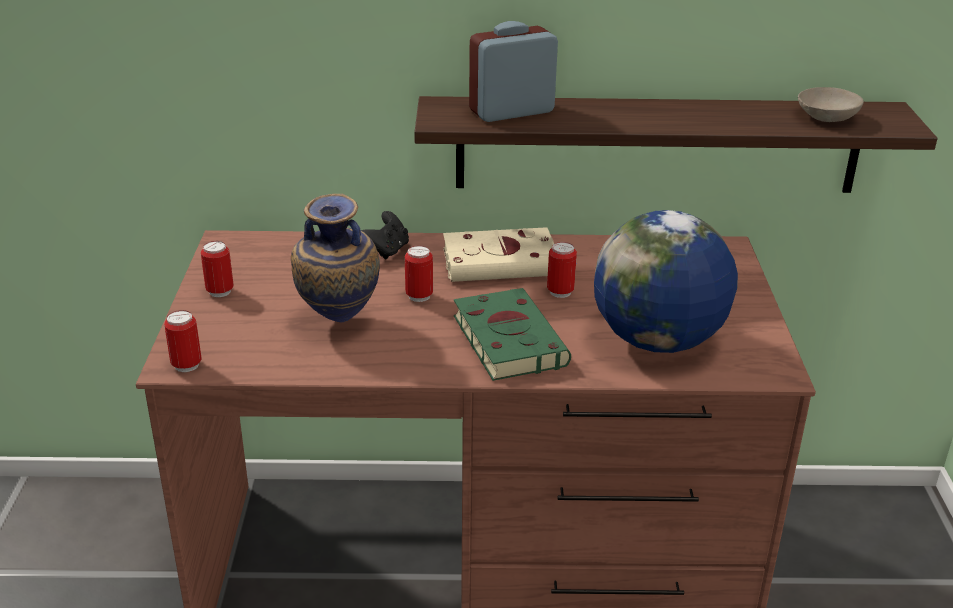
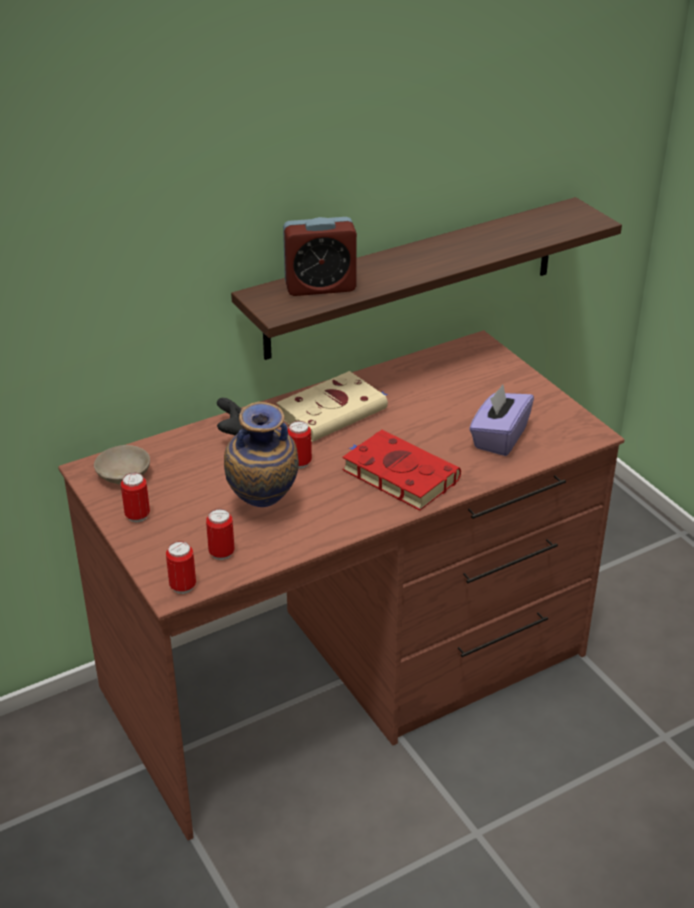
camera: 30 degrees left, 5 degrees up
green book [454,288,571,381] -> red book [342,430,461,510]
alarm clock [469,21,558,122] -> alarm clock turned 135 degrees counterclockwise [283,217,357,296]
can [547,242,577,298] -> can moved to [206,509,235,560]
globe [594,210,738,353] -> purple tissue box [469,384,534,456]
beige bowl [798,87,864,122] -> beige bowl moved to [94,445,150,484]

